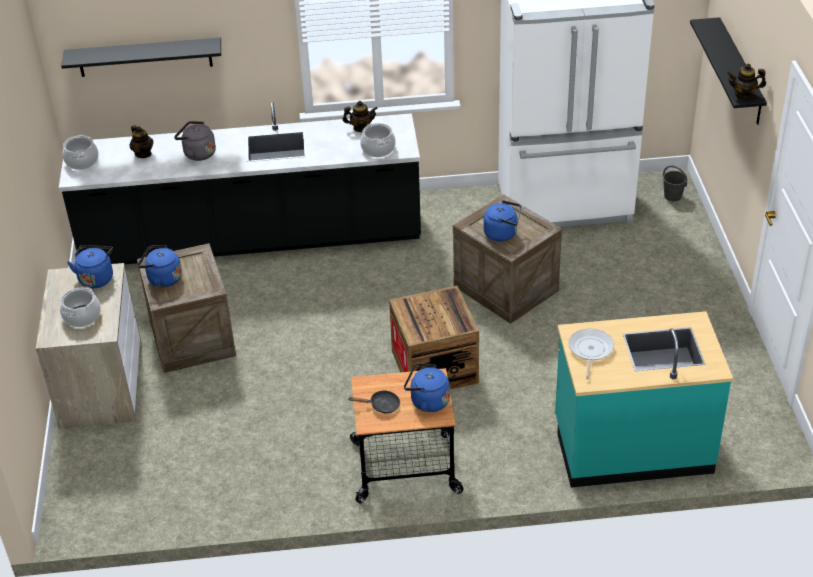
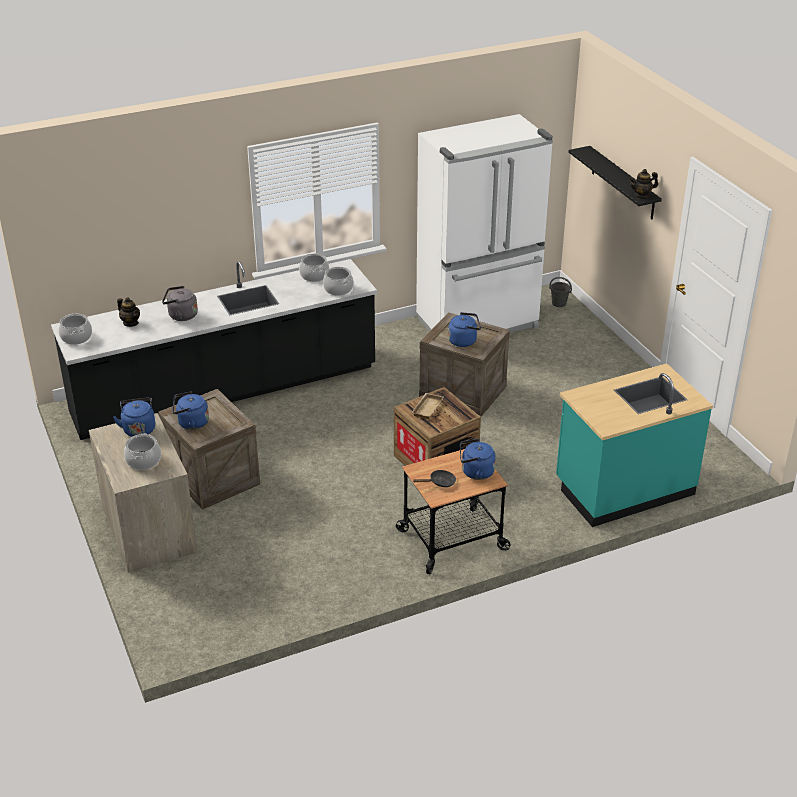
camera: 20 degrees left, 5 degrees down
black shelf [61,38,221,77] -> none
teapot [343,101,378,132] -> cooking pot [299,254,329,282]
frying pan [569,329,614,379] -> none
none -> beige tray [411,393,443,420]

